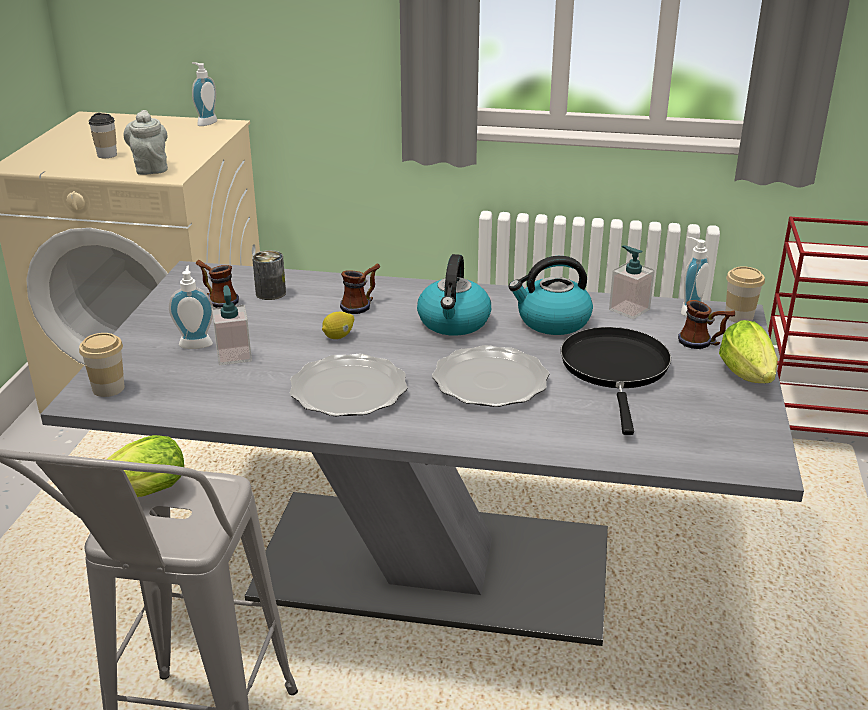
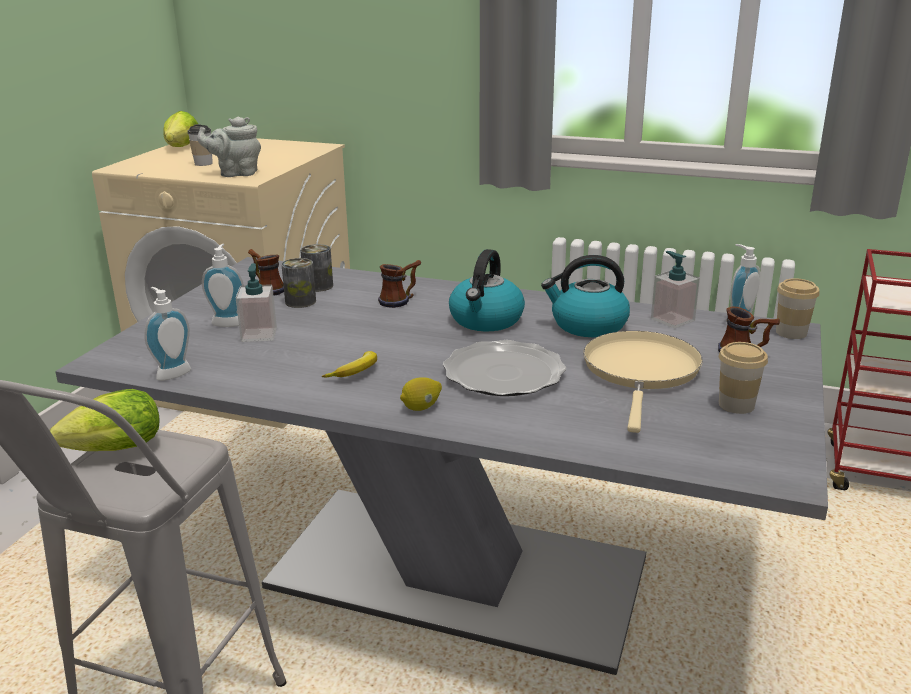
camera: 10 degrees right, 5 degrees down
cup [79,333,124,397] -> cup moved to [719,342,768,414]
grey teapot [124,110,168,175] -> grey teapot turned 90 degrees counterclockwise [197,117,261,177]
soap dispenser [192,62,217,126] -> soap dispenser moved to [144,287,191,381]
plate [290,354,408,416] -> banana [322,351,377,378]
lemon [322,312,354,339] -> lemon moved to [400,377,442,411]
black frying pan [560,327,671,435] -> beige frying pan [583,331,703,433]
lettuce [719,320,778,383] -> lettuce moved to [164,111,198,147]
none -> can [281,258,316,308]

